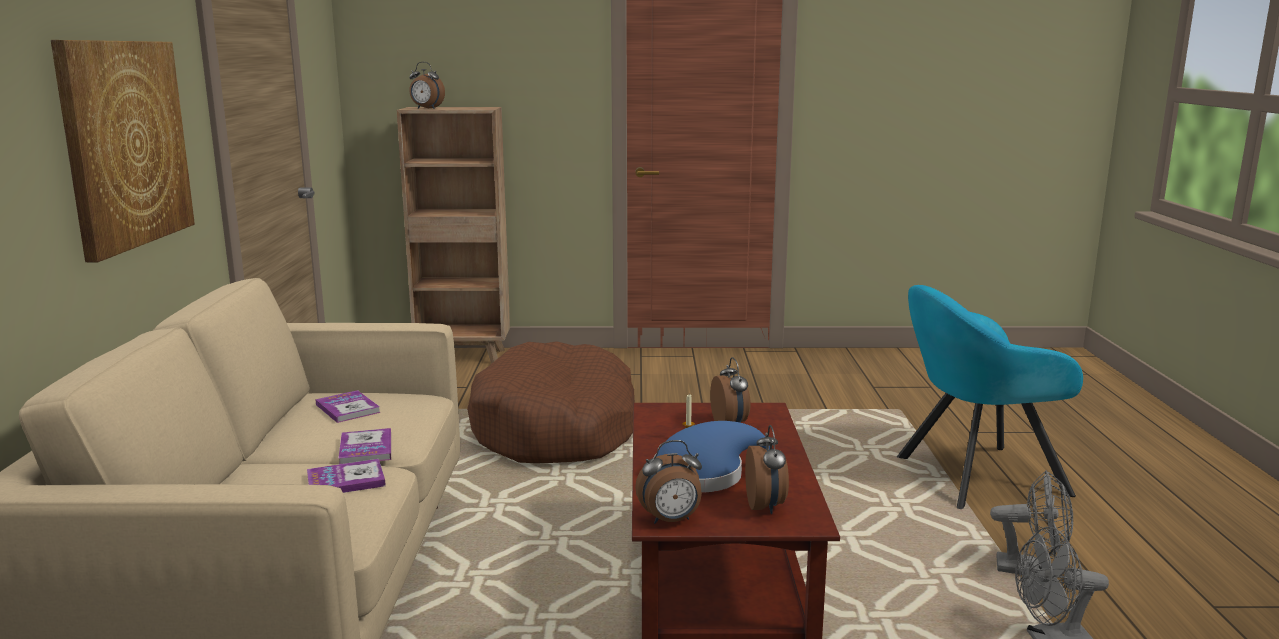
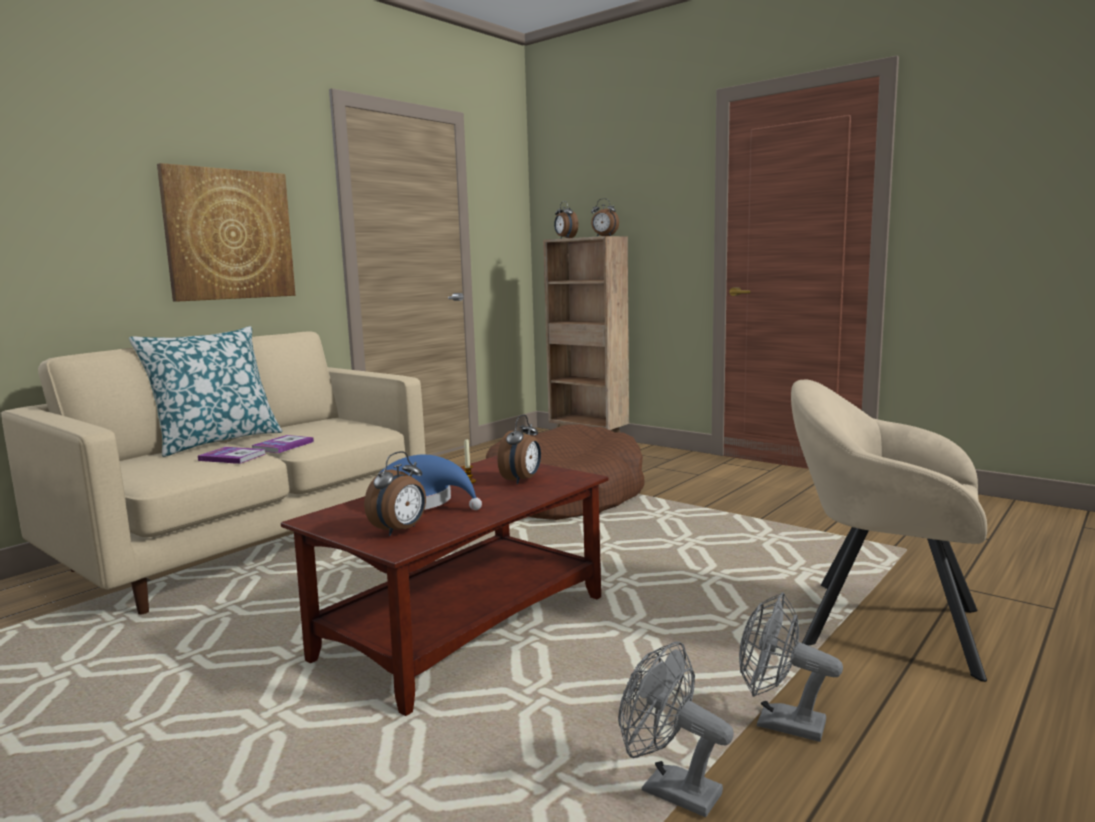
camera: 40 degrees right, 5 degrees down
book [315,390,381,423] -> none
alarm clock [635,440,702,524] -> alarm clock moved to [591,198,619,237]
turquoise armchair [897,285,1083,509] -> beige armchair [791,380,987,682]
grey fan [990,470,1073,575] -> grey fan turned 150 degrees clockwise [739,592,843,742]
none -> pillow [129,326,282,457]

